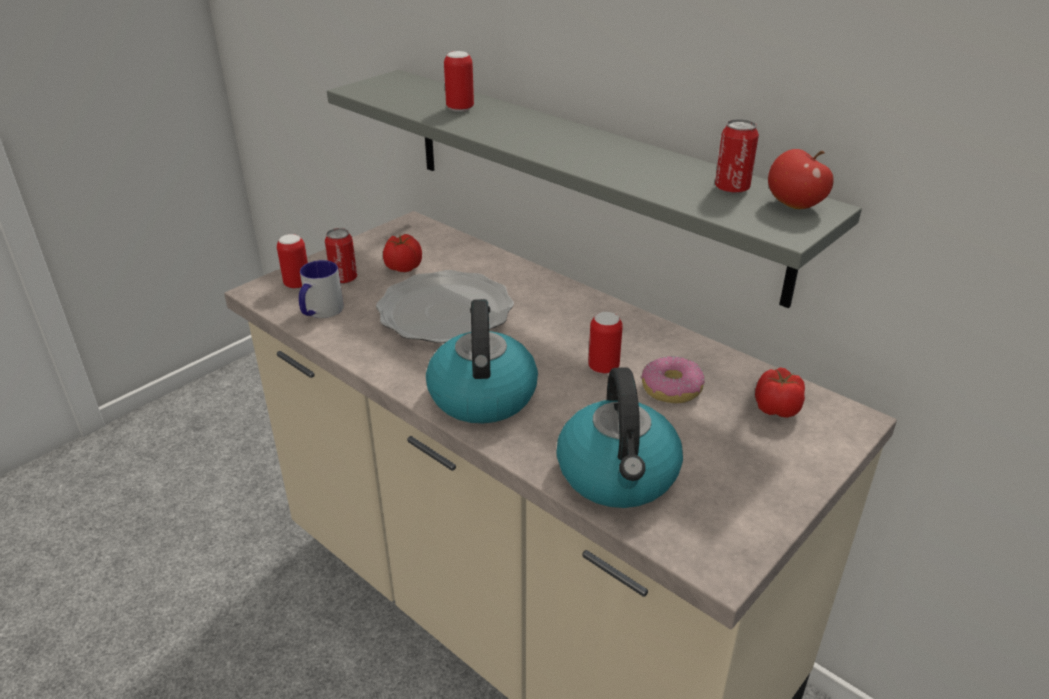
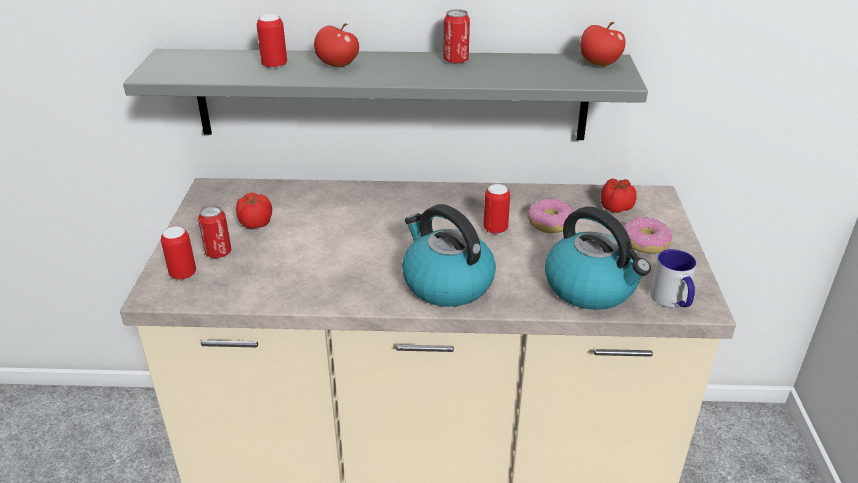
camera: 40 degrees left, 0 degrees up
mug [299,260,344,318] -> mug moved to [650,249,696,308]
plate [376,270,514,343] -> none
can [715,119,759,194] -> can moved to [443,9,470,64]
none -> apple [314,23,359,67]
none -> donut [624,217,672,254]

